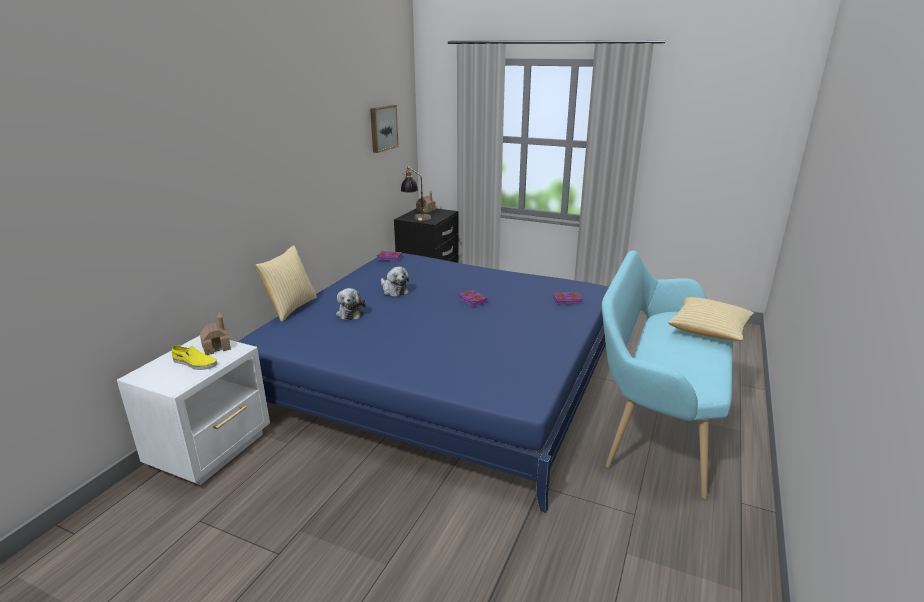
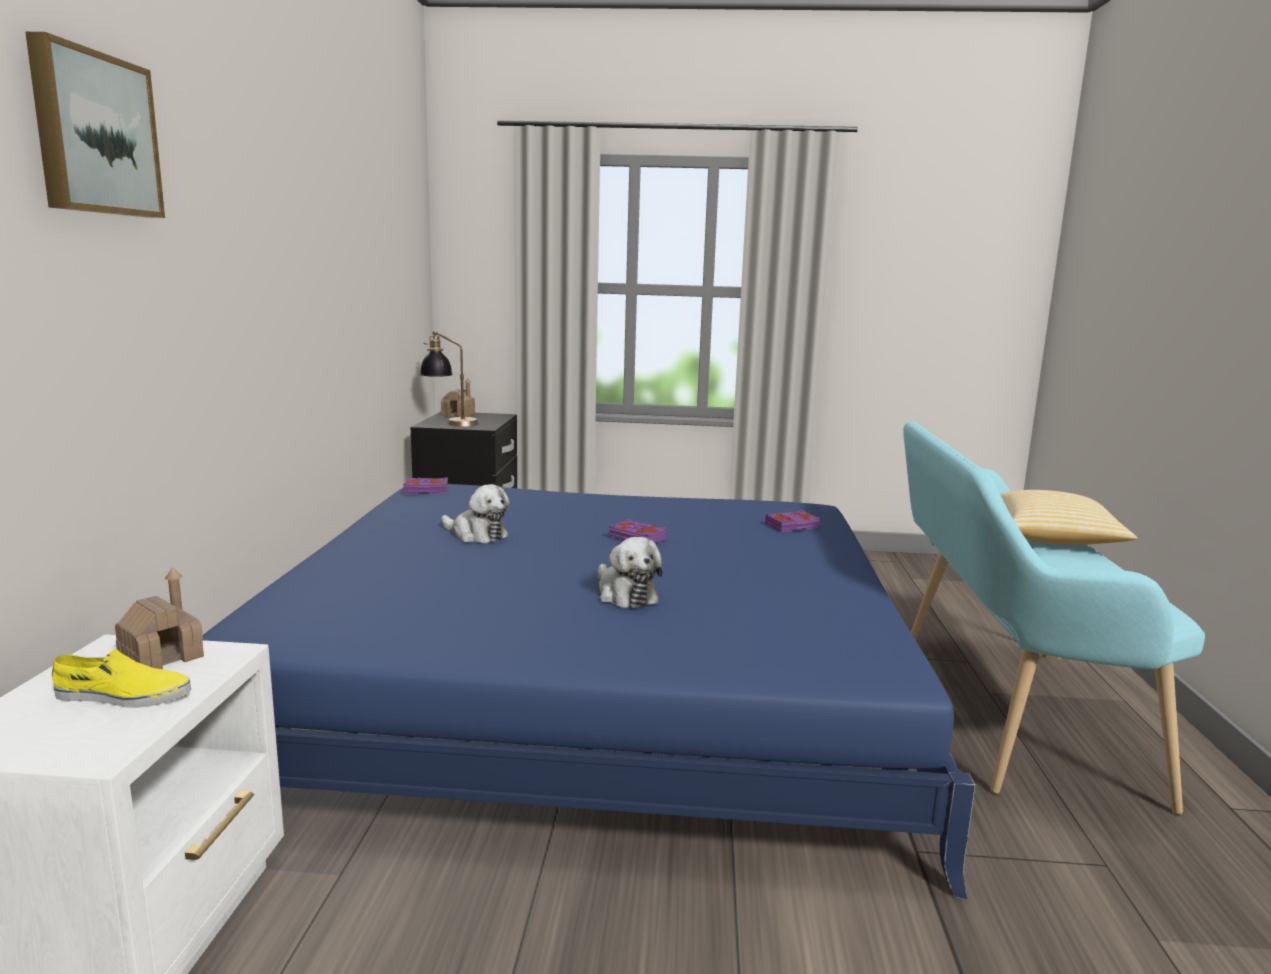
camera: 20 degrees left, 10 degrees down
pillow [255,245,317,322] -> none
plush toy [336,288,366,320] -> plush toy moved to [598,537,662,608]
picture [370,105,399,153] -> picture moved to [25,32,165,218]

